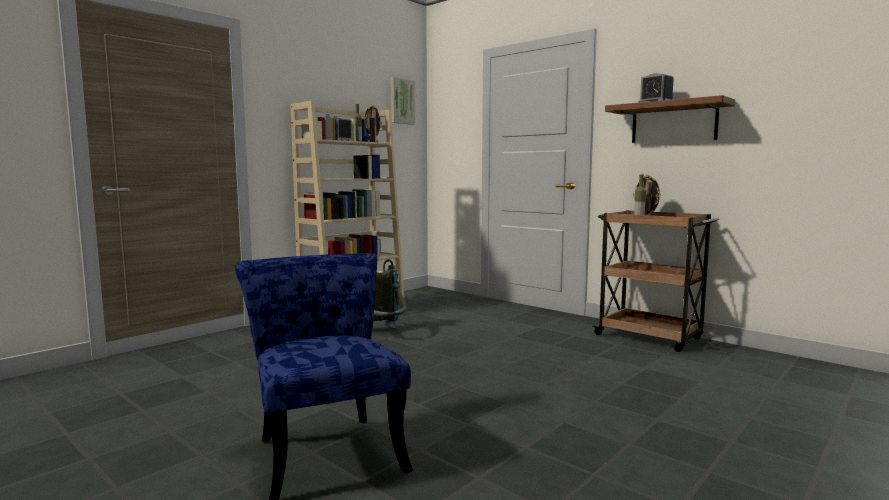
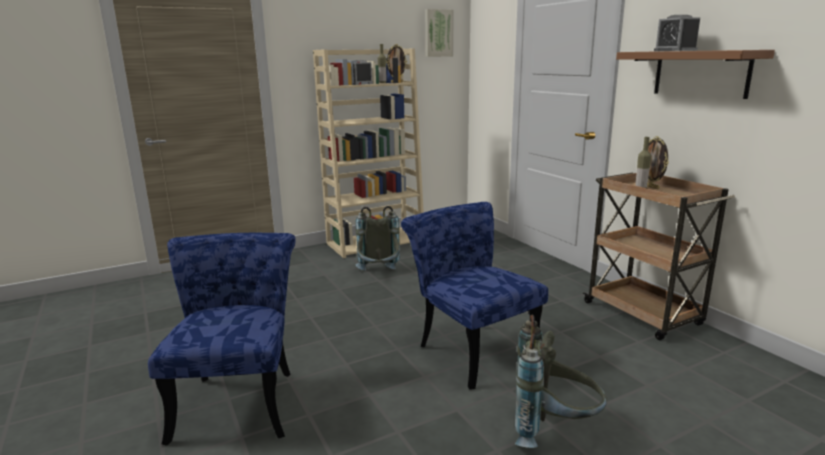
camera: 20 degrees right, 10 degrees up
none -> blue chair [401,202,548,390]
none -> grey backpack [515,315,607,448]

